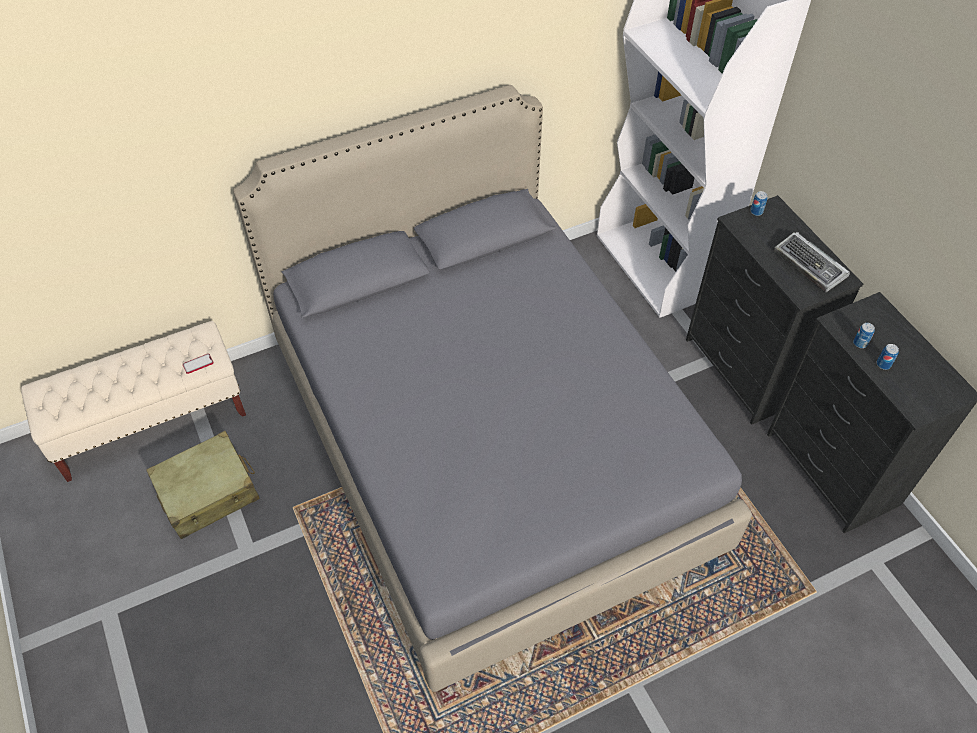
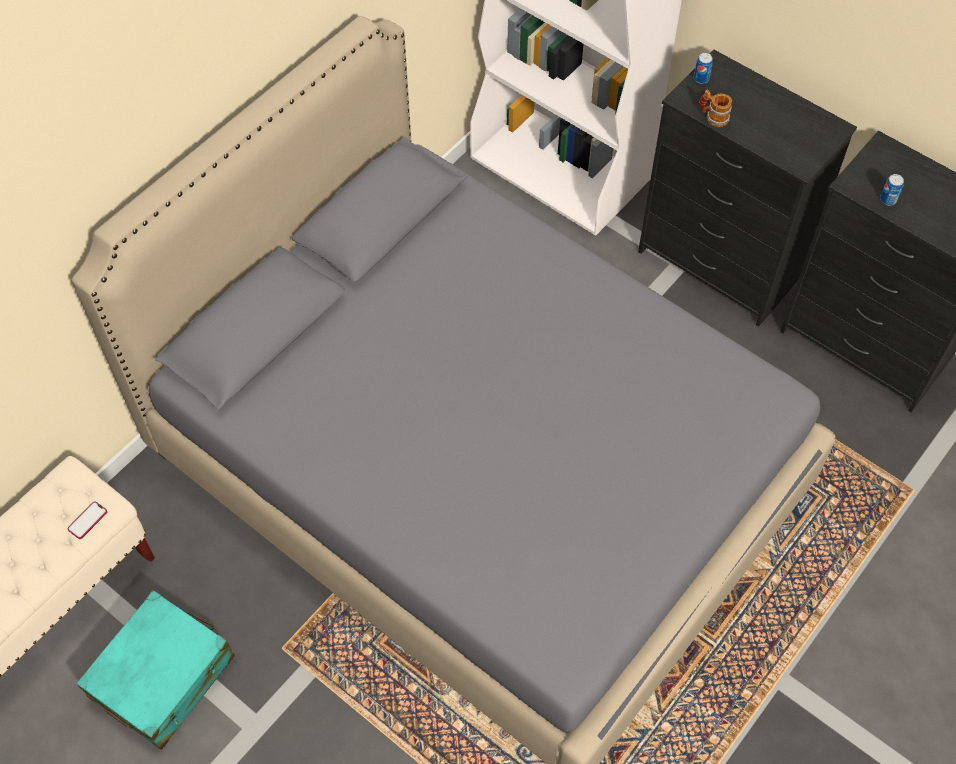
camera: 25 degrees left, 5 degrees up
beige suitcase [146,431,260,539] -> turquoise suitcase [76,590,235,750]
keyboard [774,232,850,293] -> none
can [877,344,899,370] -> none
none -> mug [699,89,732,127]

